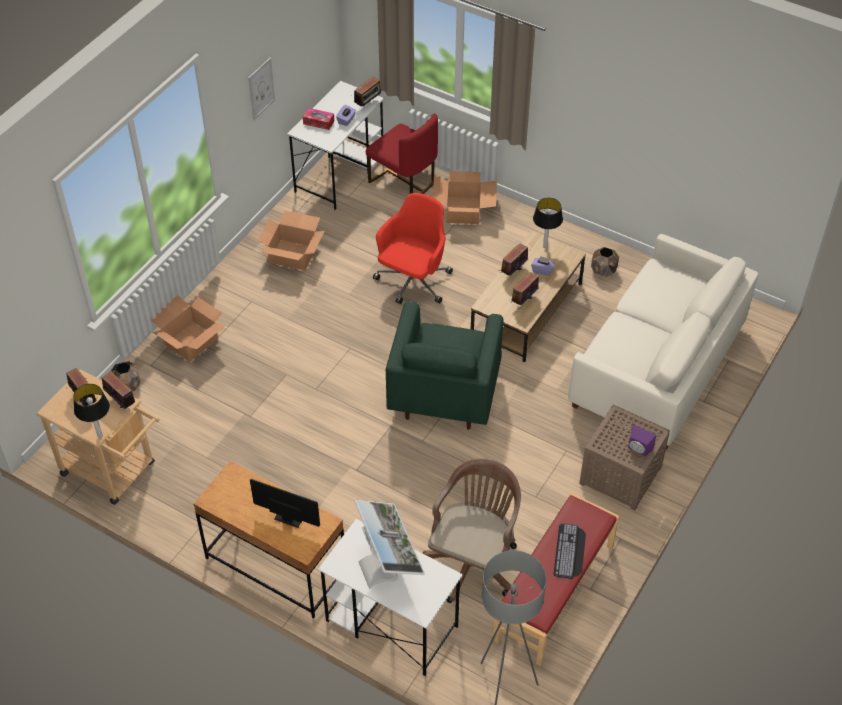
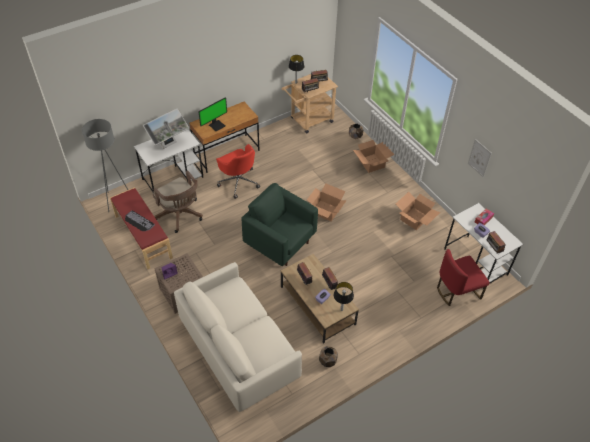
camera: 115 degrees right, 0 degrees up
monitor [354,500,425,589] -> monitor turned 45 degrees counterclockwise [143,108,189,149]
red office chair [373,193,453,304] -> red office chair moved to [216,144,260,199]
cardboard box [432,171,497,224] -> cardboard box moved to [307,183,347,221]

